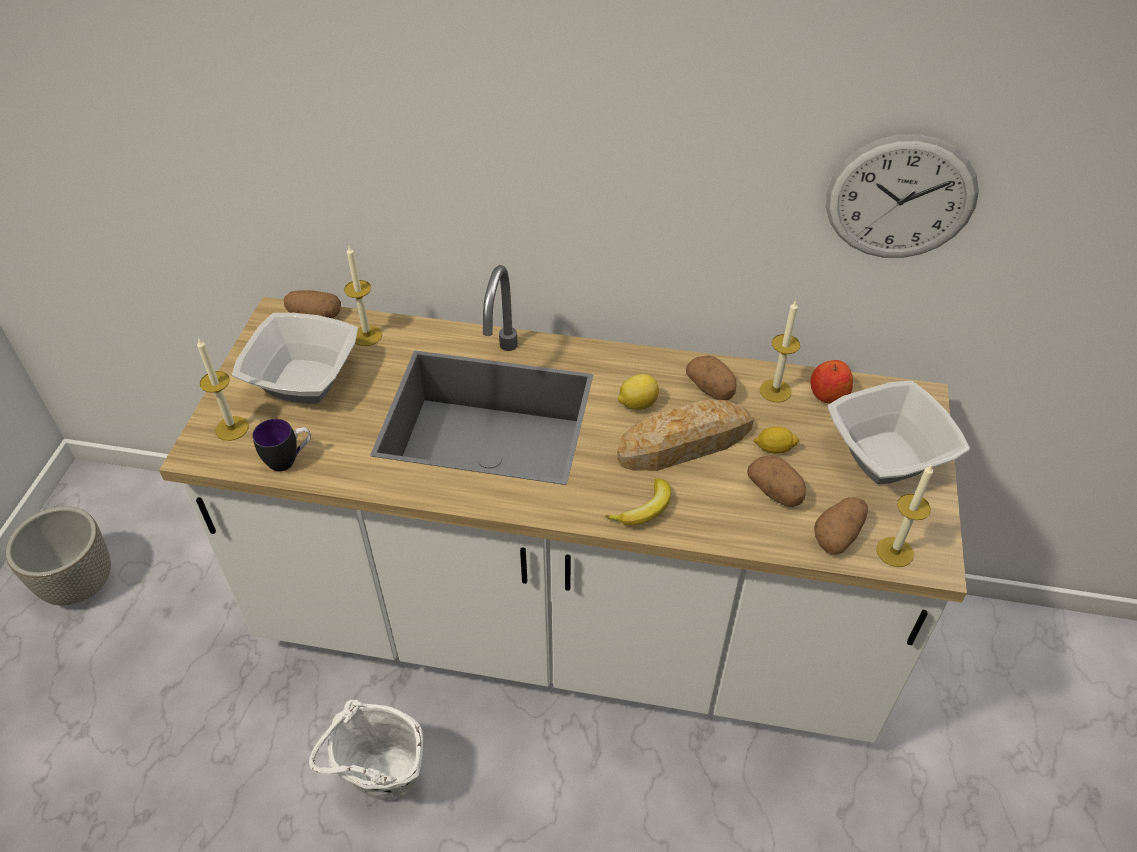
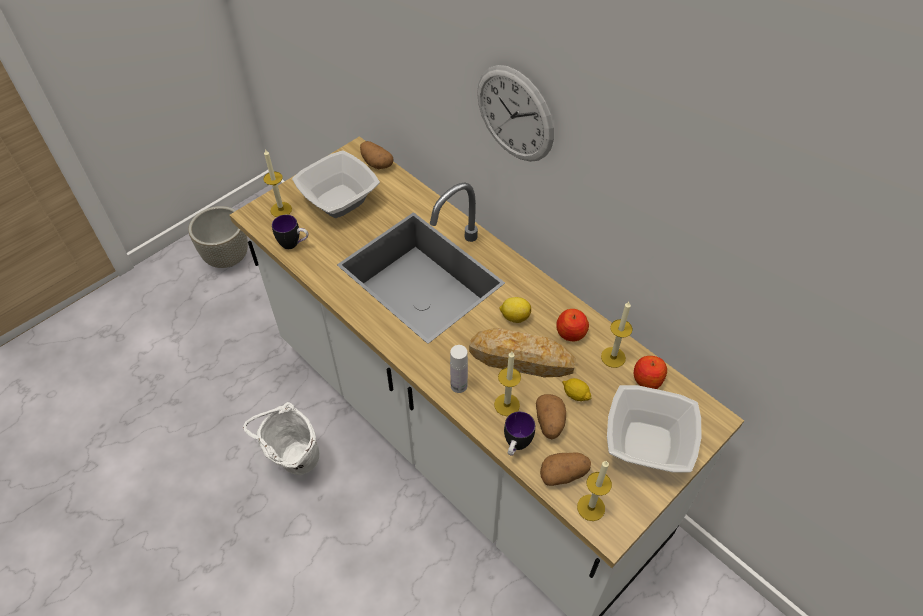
camera: 35 degrees right, 5 degrees up
candle [344,246,382,346] -> candle moved to [494,351,521,416]
banana [605,479,671,525] -> white bottle [450,345,468,393]
potato [686,355,736,400] -> apple [556,309,589,341]
wall clock [826,134,979,258] -> wall clock moved to [477,65,554,162]
none -> mug [504,411,535,456]

